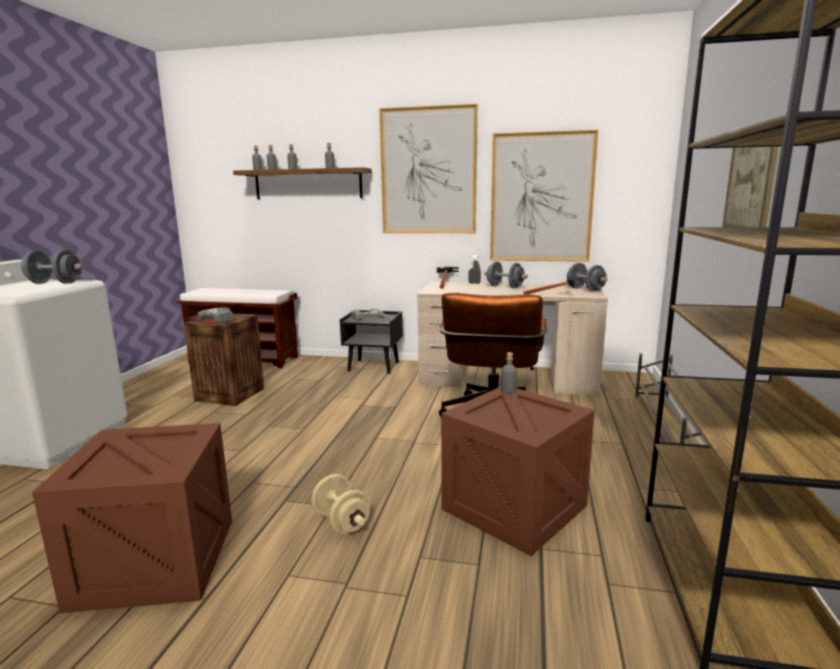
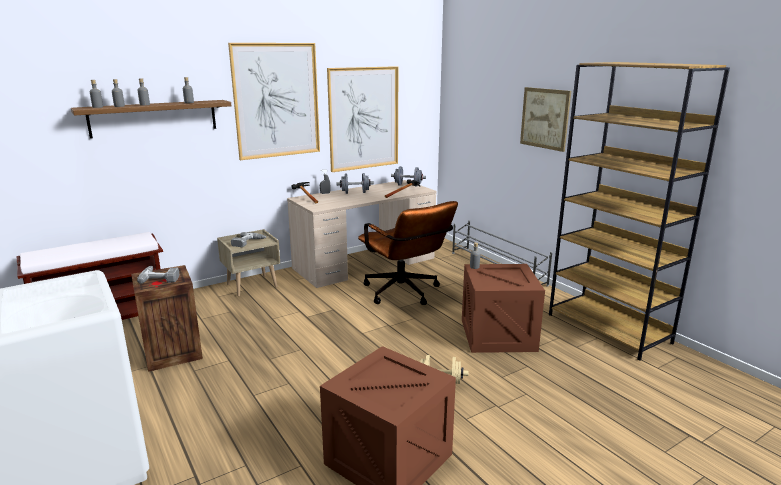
camera: 45 degrees left, 5 degrees up
grey dumbbell [20,250,84,284] -> none
black nightstand [340,310,403,374] -> beige nightstand [217,229,280,296]

